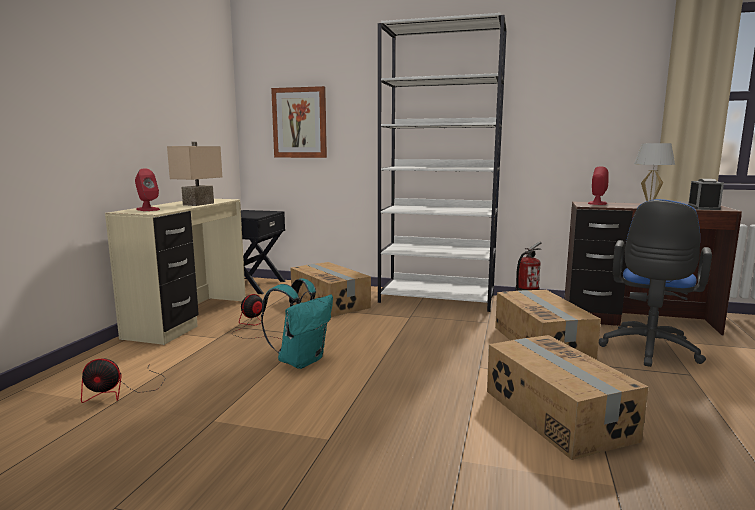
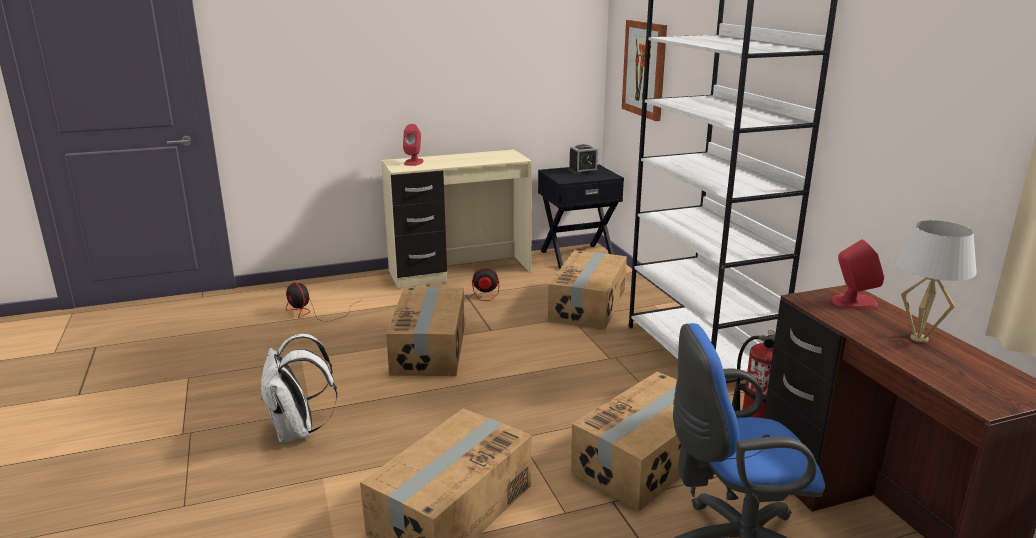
camera: 55 degrees right, 10 degrees up
beige table lamp [167,142,222,206] -> none
turquoise backpack [261,278,333,369] -> cardboard box [386,287,465,376]
alarm clock [688,179,724,210] -> alarm clock moved to [568,144,599,174]
none -> white backpack [261,334,337,443]

